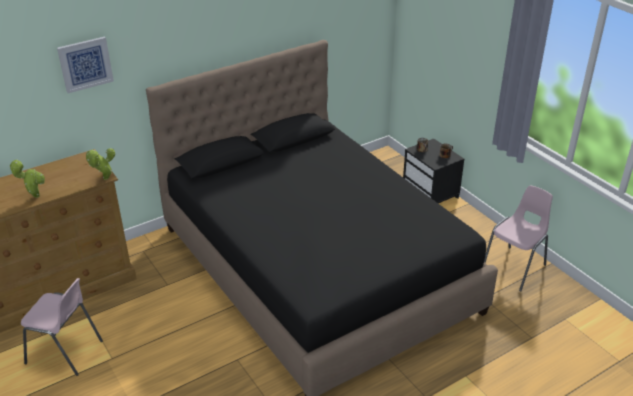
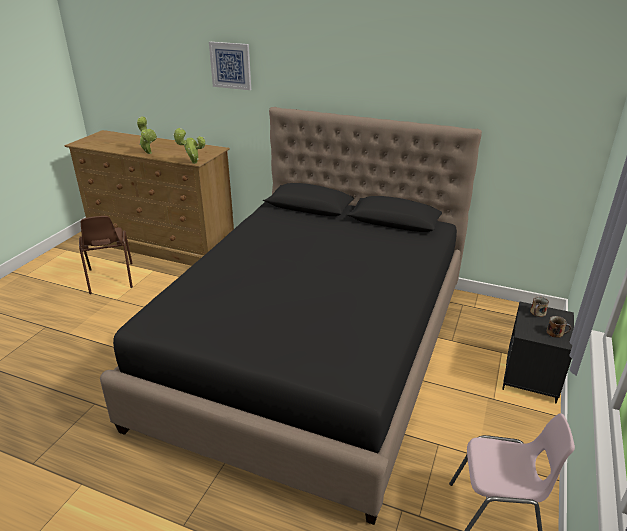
camera: 55 degrees right, 5 degrees down
pink chair [21,278,103,376] -> brown chair [79,216,133,294]

